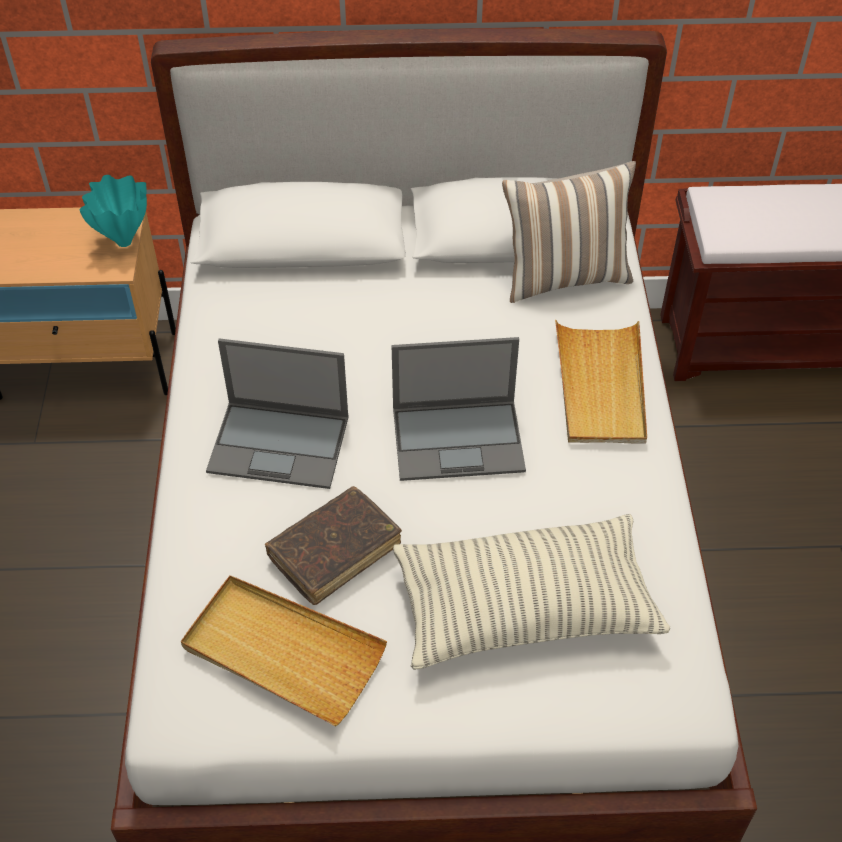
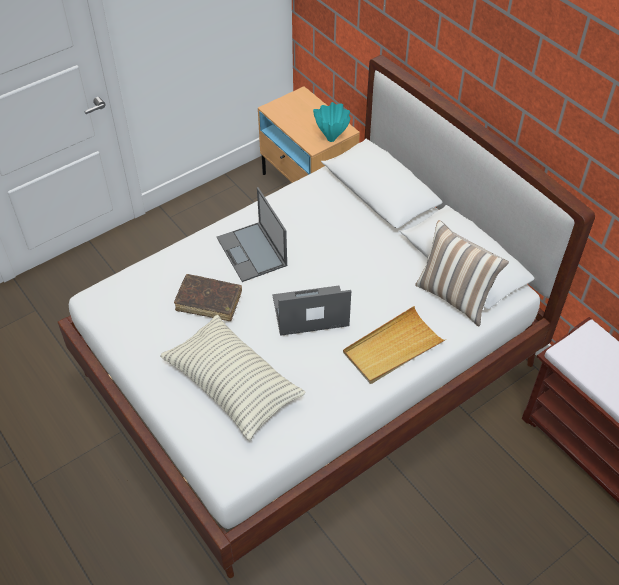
camera: 55 degrees right, 0 degrees up
beige tray [181,575,387,726] -> none
laptop [392,337,526,481] -> laptop turned 120 degrees clockwise [272,285,351,336]

